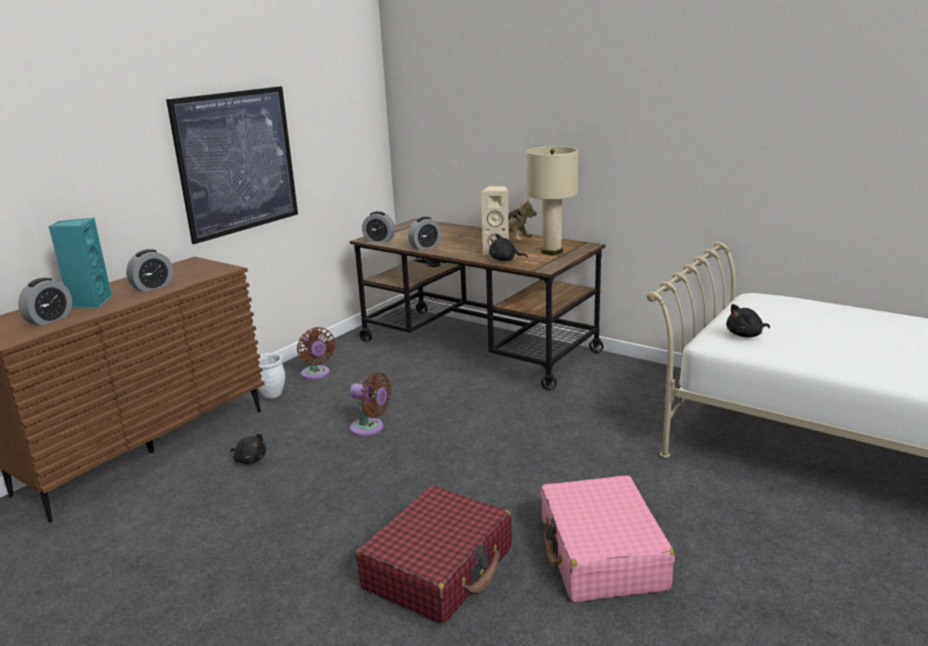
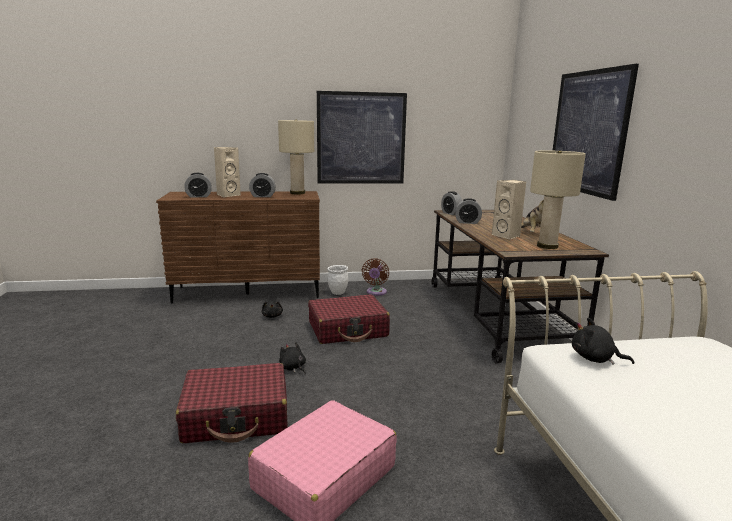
camera: 45 degrees right, 5 degrees down
turquoise speaker [49,218,112,308] -> beige speaker [214,147,241,197]
brown fan [349,372,391,436] -> red suitcase [308,294,390,344]
black plush toy [489,234,528,261] -> black plush toy moved to [279,342,306,374]
none -> beige table lamp [278,120,314,195]
none -> picture [552,64,639,201]

